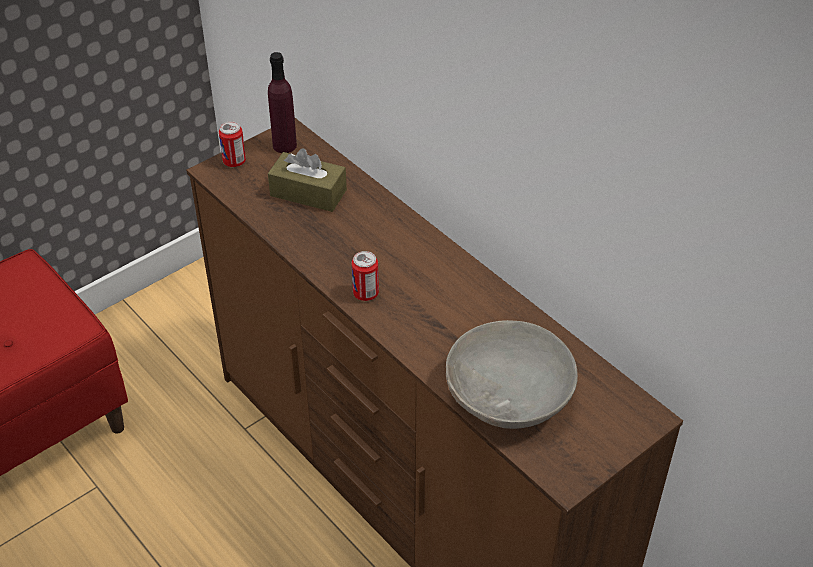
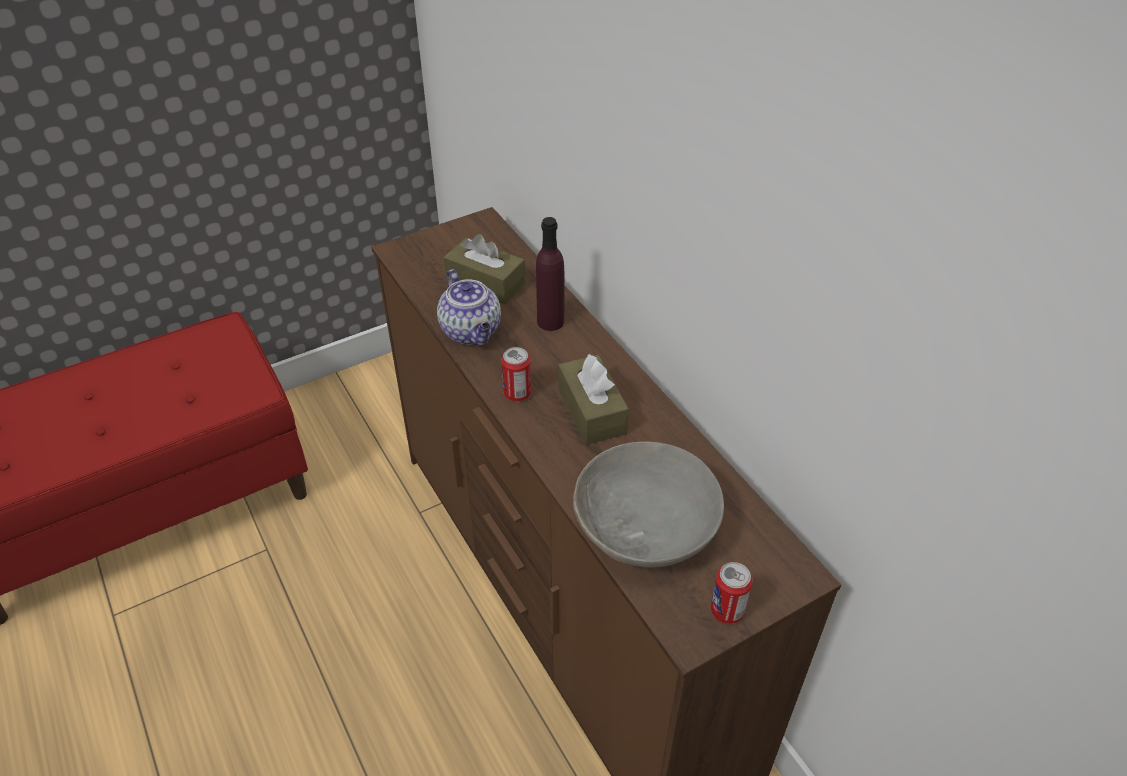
camera: 10 degrees right, 0 degrees up
can [219,121,246,167] -> can moved to [710,562,753,624]
purple bottle [268,52,297,153] -> purple bottle moved to [536,217,565,331]
none -> teapot [437,269,501,346]
none -> brown tissue box [558,354,629,445]

